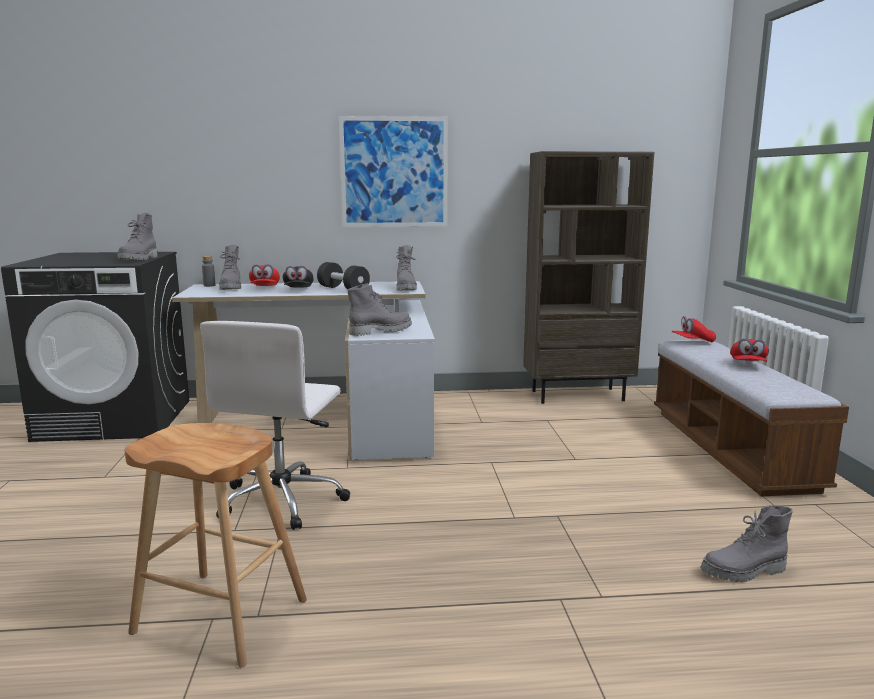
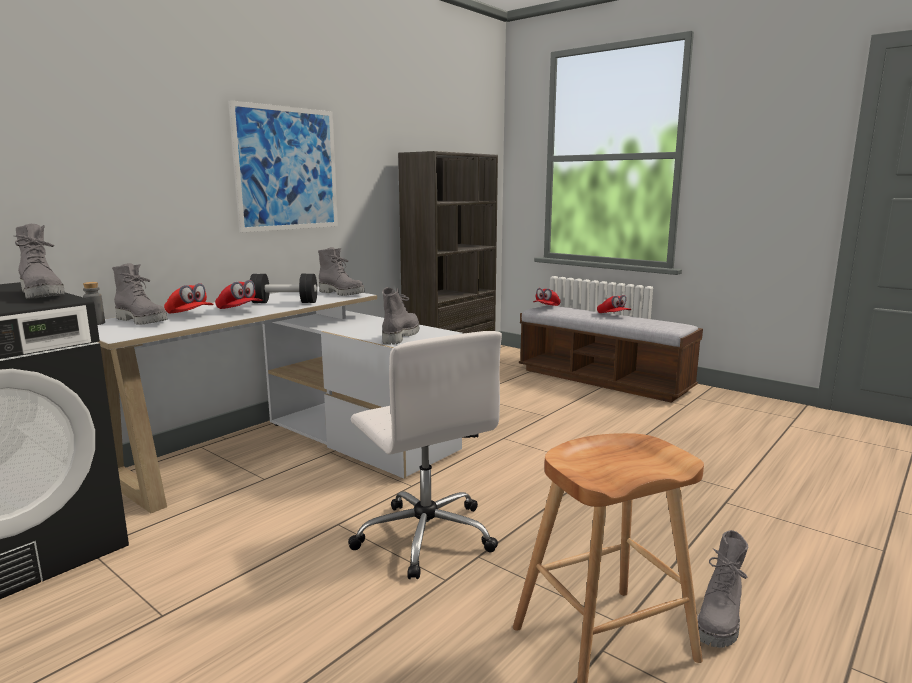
camera: 45 degrees left, 0 degrees up
black cap [283,266,314,288] -> red cap [215,280,263,309]
grey boot [701,505,793,582] -> grey boot moved to [697,530,748,648]

